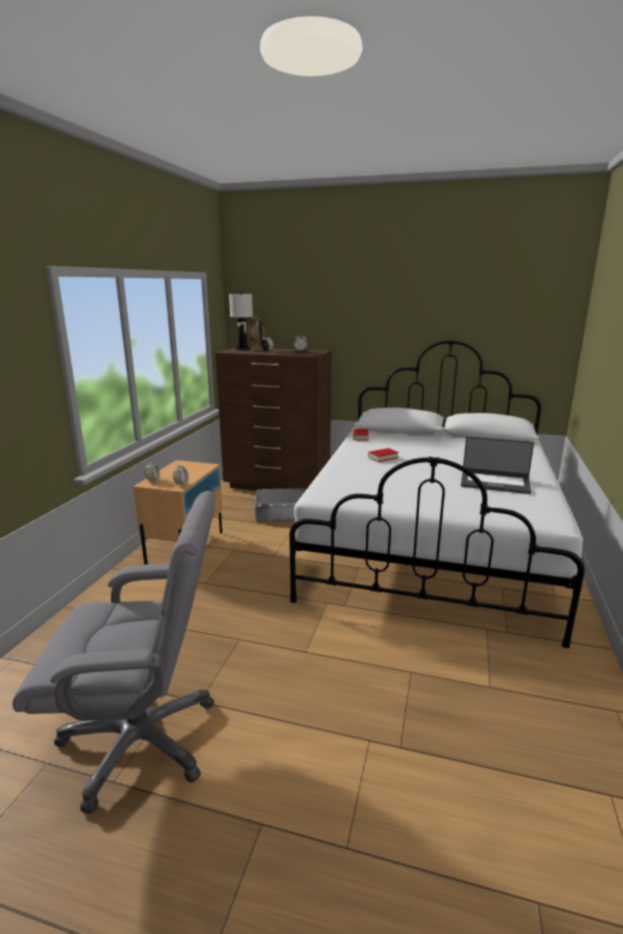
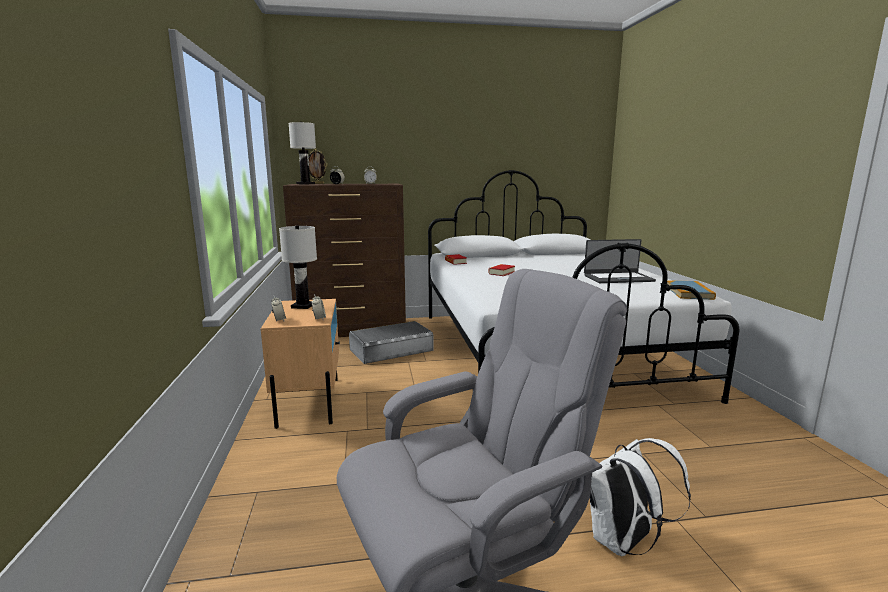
camera: 25 degrees left, 5 degrees down
none -> white table lamp [279,226,317,309]
none -> white backpack [589,438,691,556]
none -> book [667,280,716,300]

